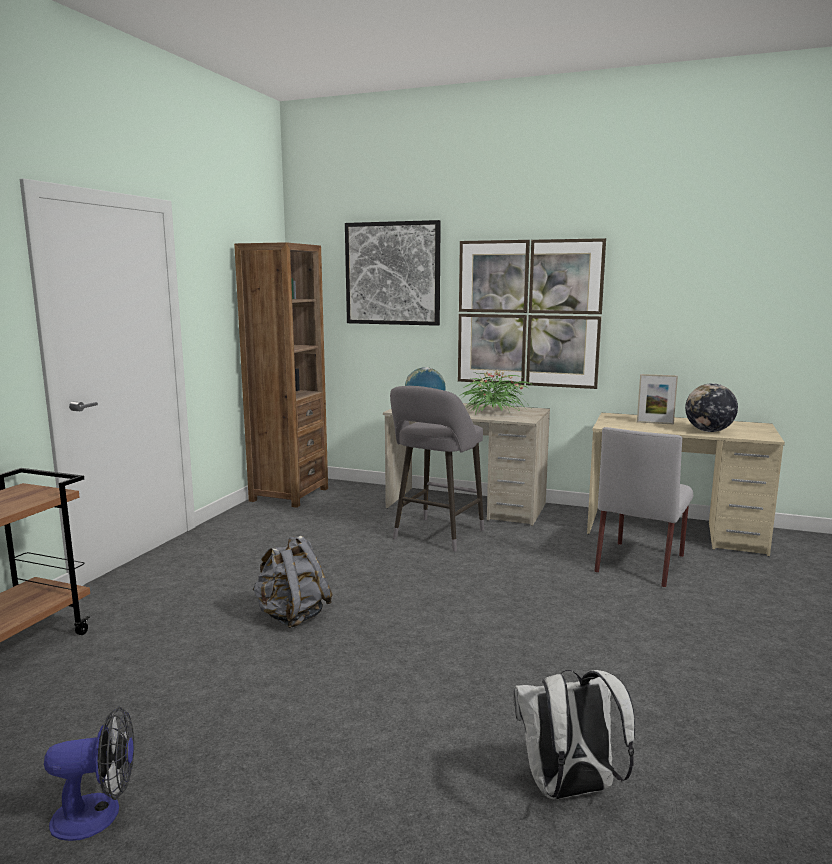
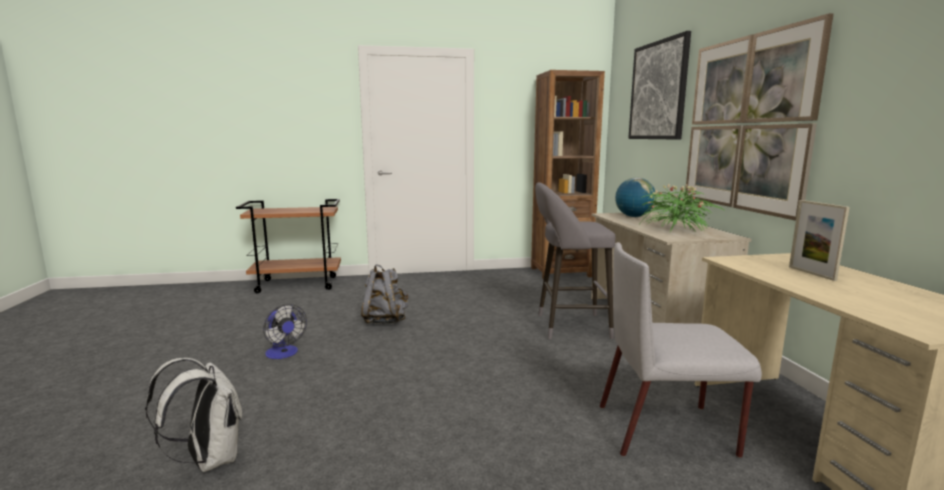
camera: 60 degrees right, 0 degrees up
fan [44,707,134,841] -> fan moved to [263,304,307,359]
globe [685,383,738,432] -> none

